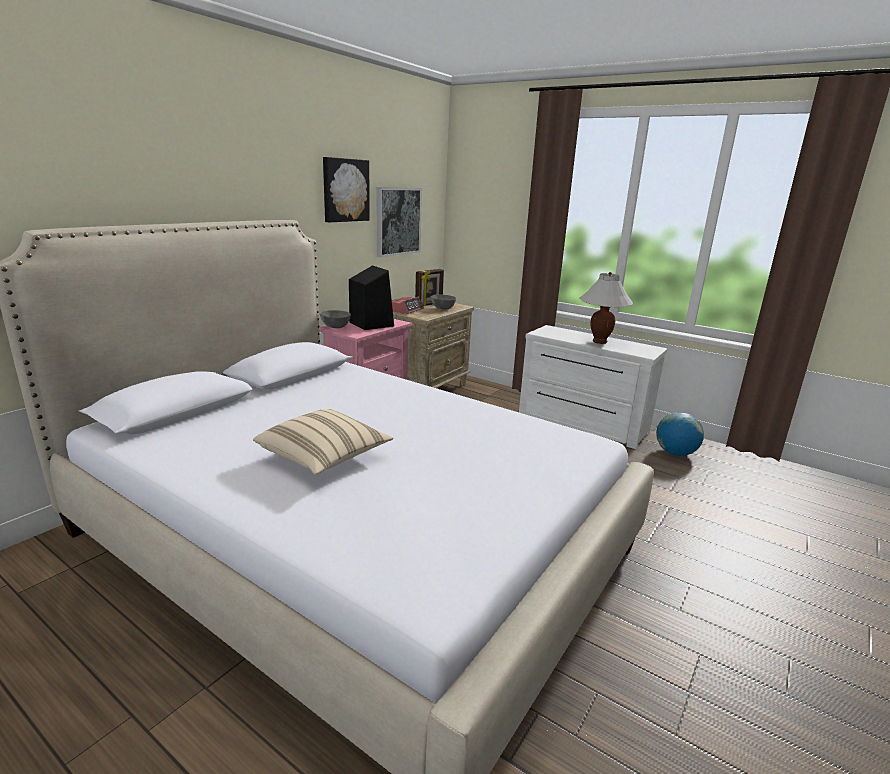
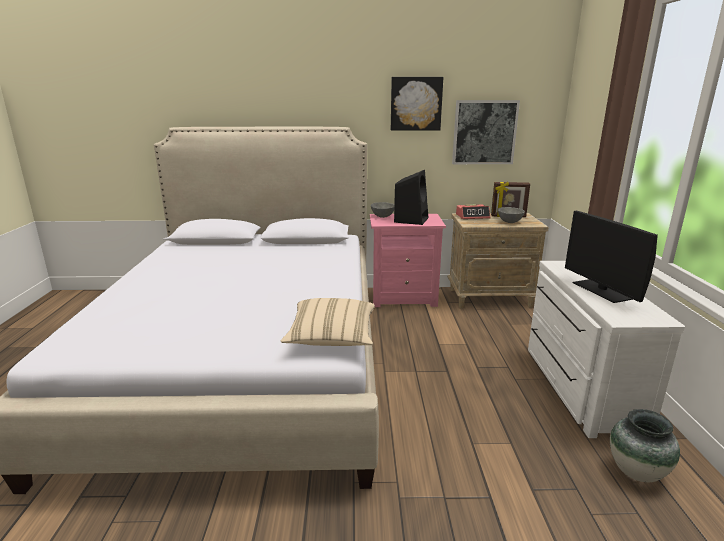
camera: 55 degrees right, 0 degrees up
beige pillow [253,409,393,475] -> beige pillow moved to [281,298,375,346]
white table lamp [579,272,633,344] -> monitor [565,211,658,303]
globe [656,412,704,456] -> vase [610,409,680,482]

